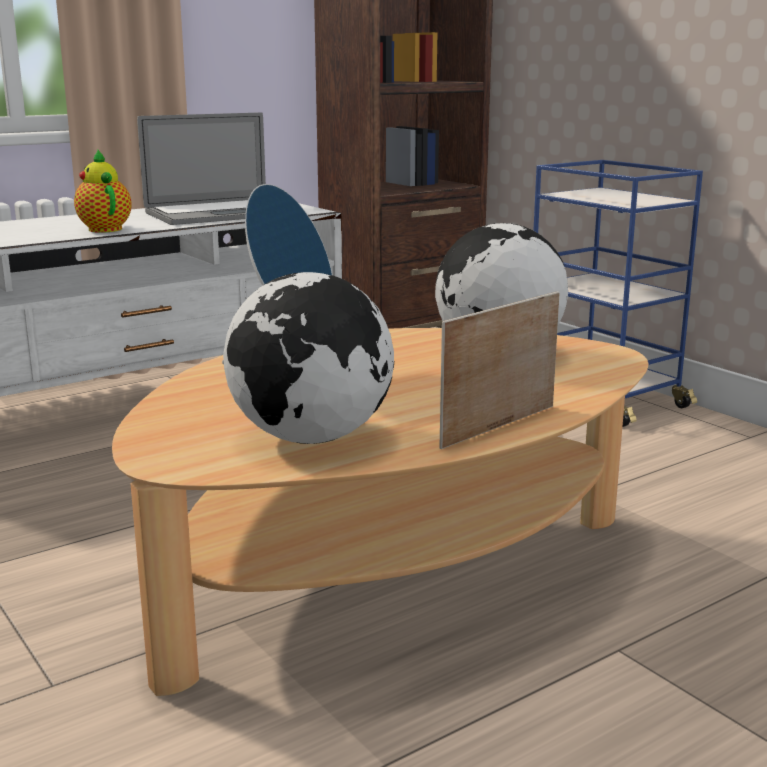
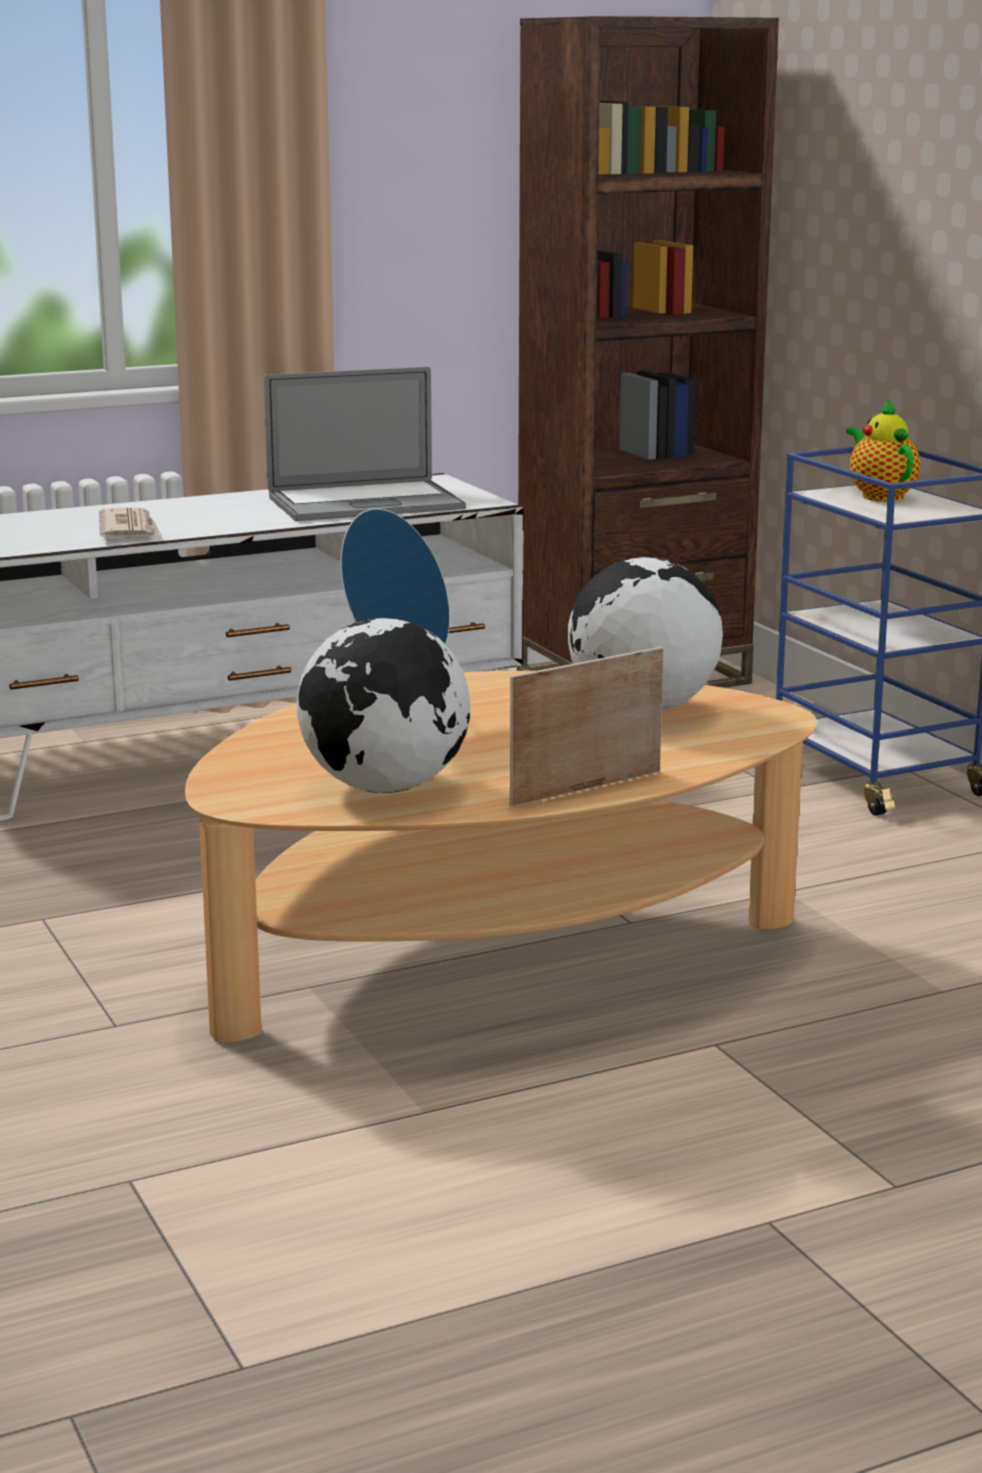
camera: 10 degrees right, 0 degrees up
teapot [74,150,132,233] -> teapot moved to [846,398,921,502]
none -> newspaper [99,508,161,538]

